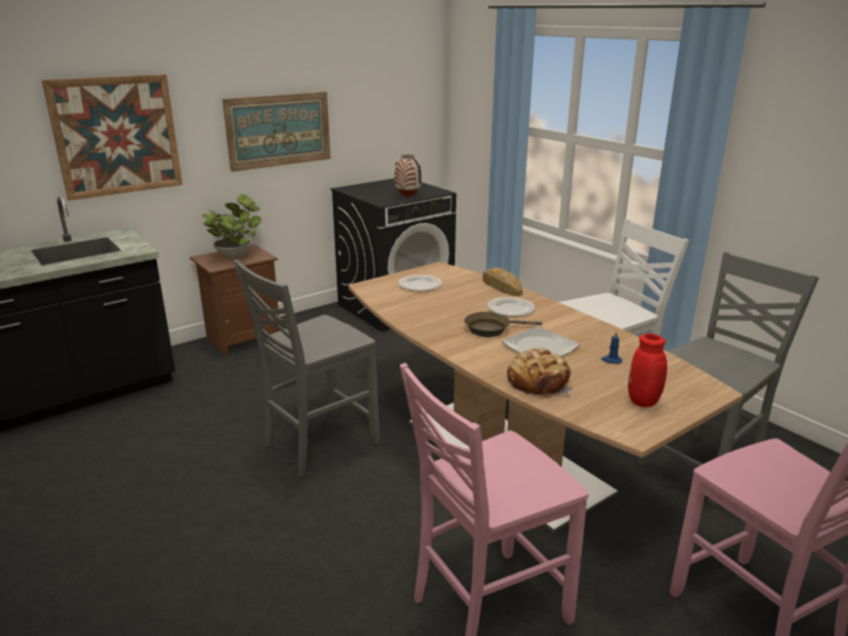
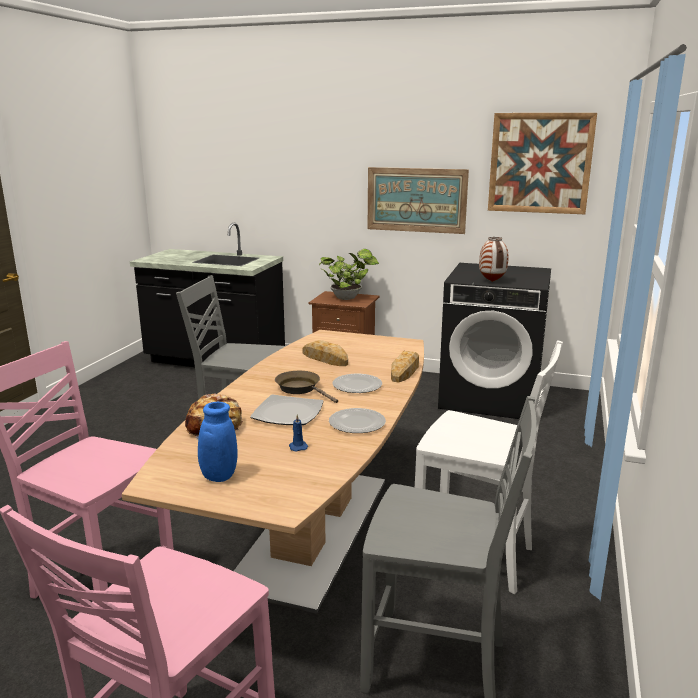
camera: 55 degrees right, 5 degrees down
picture [42,74,183,201] -> picture moved to [488,113,597,214]
plate [398,275,442,291] -> plate moved to [329,408,386,433]
red vase [628,334,667,407] -> blue vase [156,402,238,482]
none -> bread [302,340,348,366]

